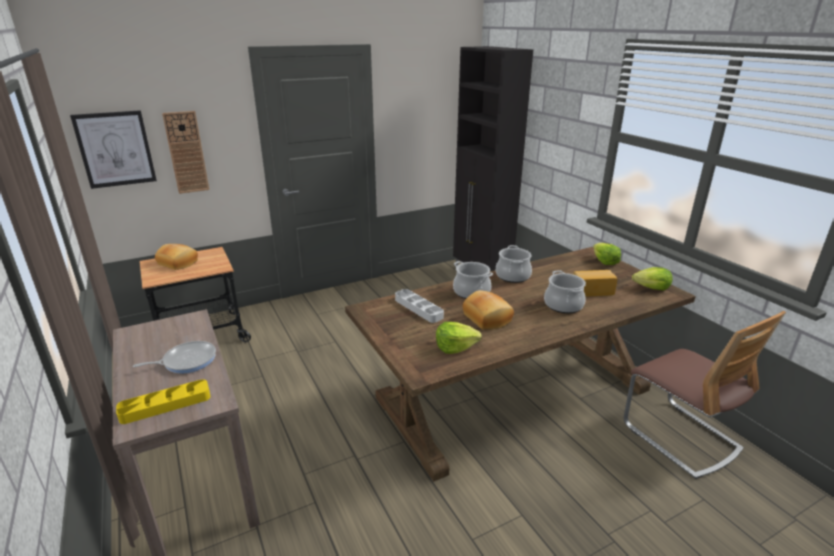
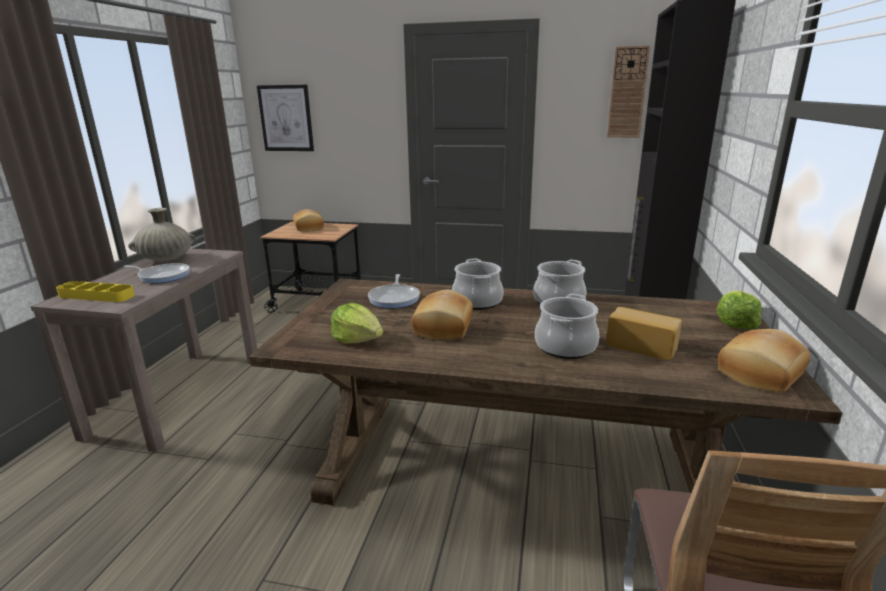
camera: 40 degrees right, 5 degrees down
wall clock [162,111,209,194] -> wall clock moved to [607,46,650,138]
grey tray [395,289,444,323] -> frying pan [368,274,420,309]
lettuce [632,267,673,291] -> bread [718,329,810,393]
none -> beige vase [128,208,196,262]

